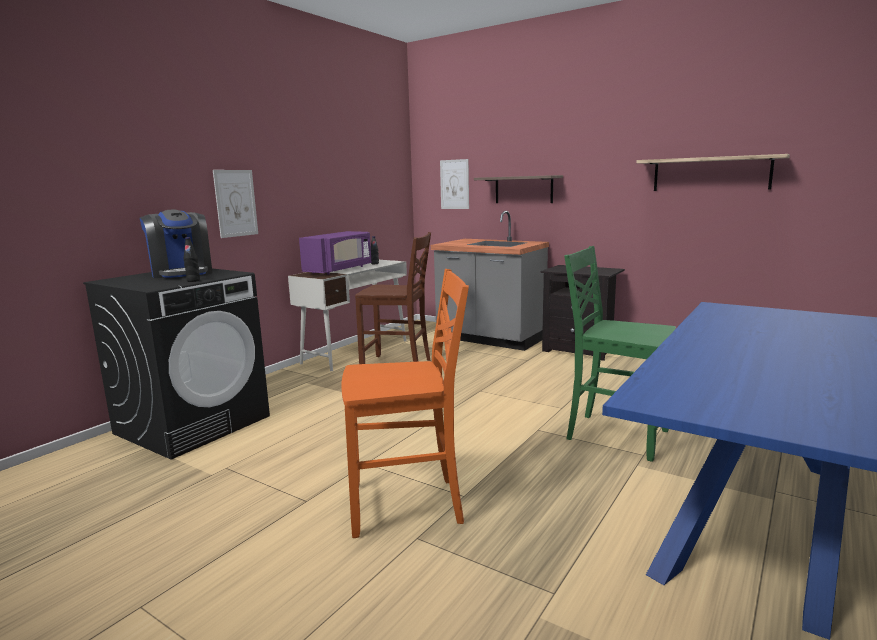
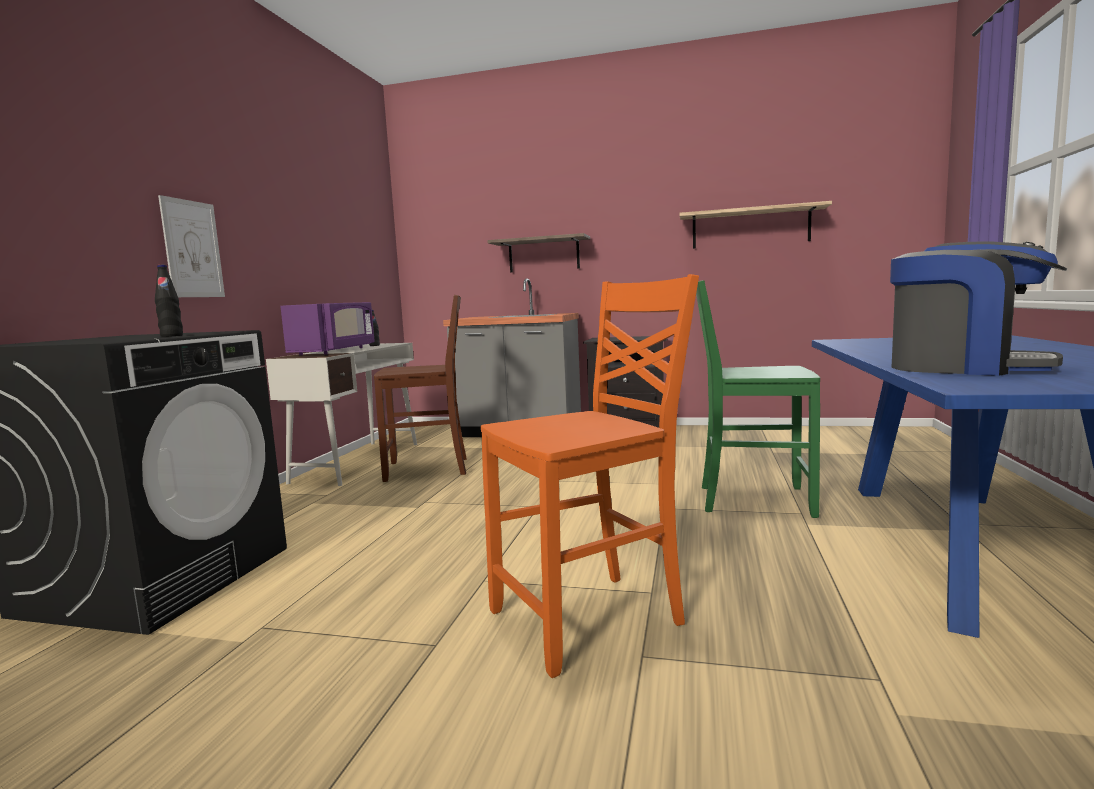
camera: 20 degrees left, 5 degrees down
coffee machine [140,210,212,278] -> coffee machine moved to [890,241,1067,376]
picture [440,159,469,209] -> none

